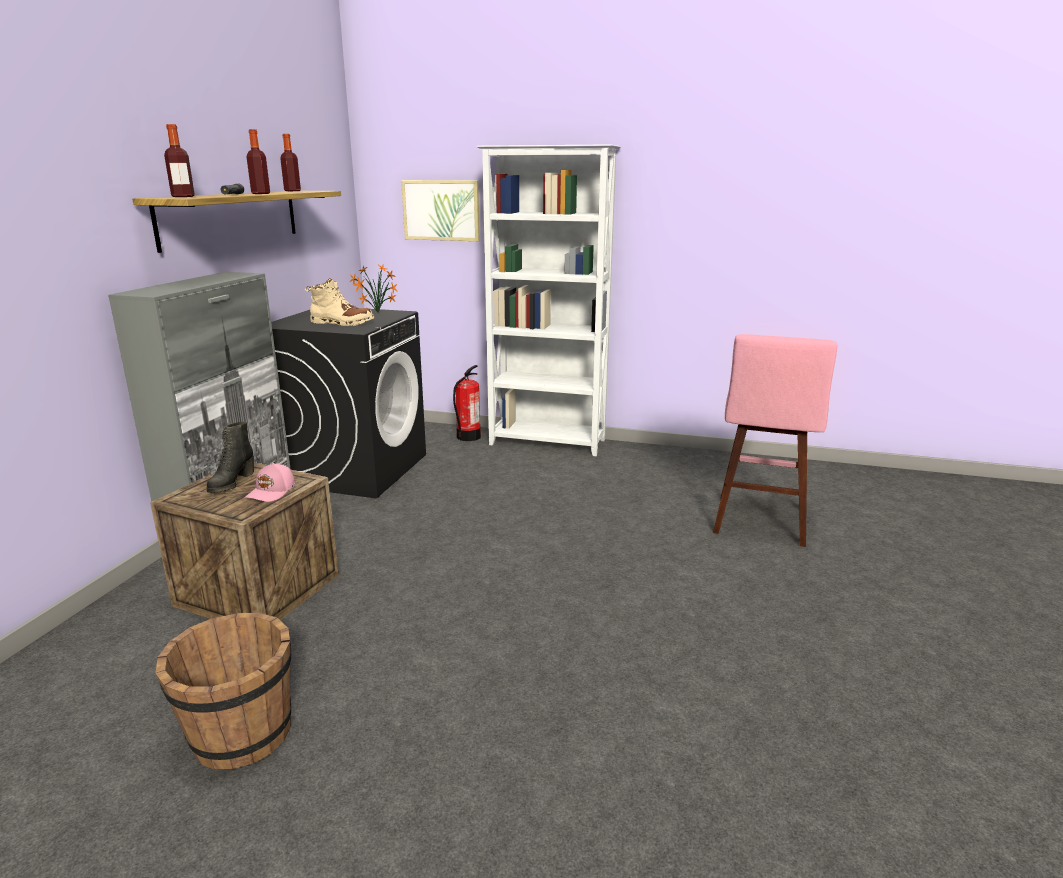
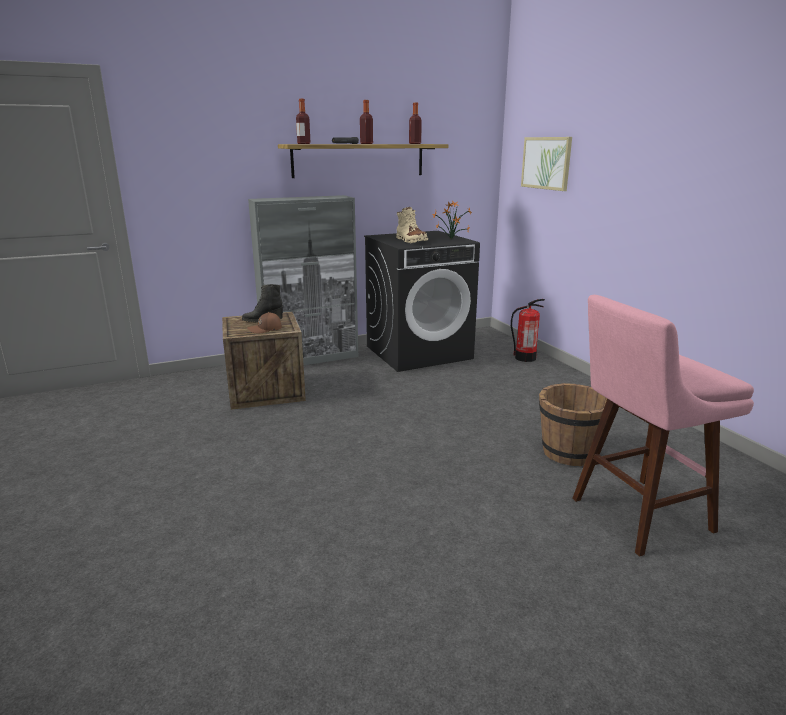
camera: 50 degrees right, 0 degrees up
brown bucket [155,613,291,770] -> brown bucket moved to [539,383,607,466]
pink cap [245,463,295,502] -> brown cap [247,312,282,334]
white bookcase [476,144,621,456] -> none

